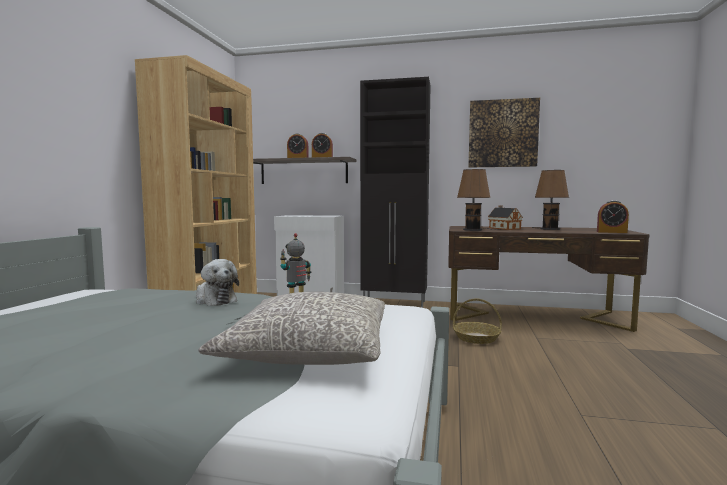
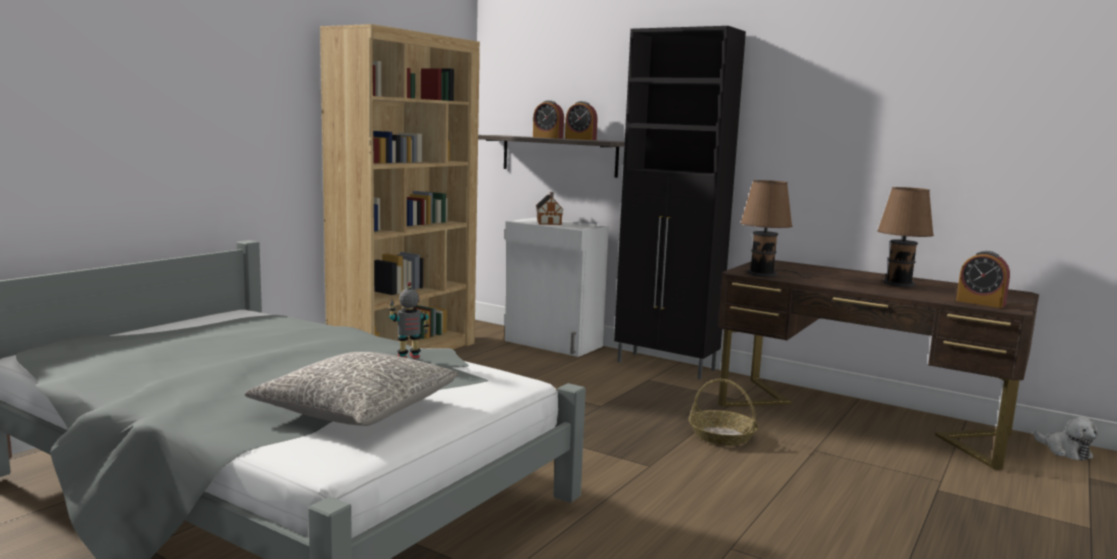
camera: 20 degrees right, 5 degrees up
plush toy [196,259,239,306] -> plush toy moved to [1034,417,1099,461]
picture [468,98,540,167] -> none
toy house [488,206,523,230] -> toy house moved to [536,192,564,225]

